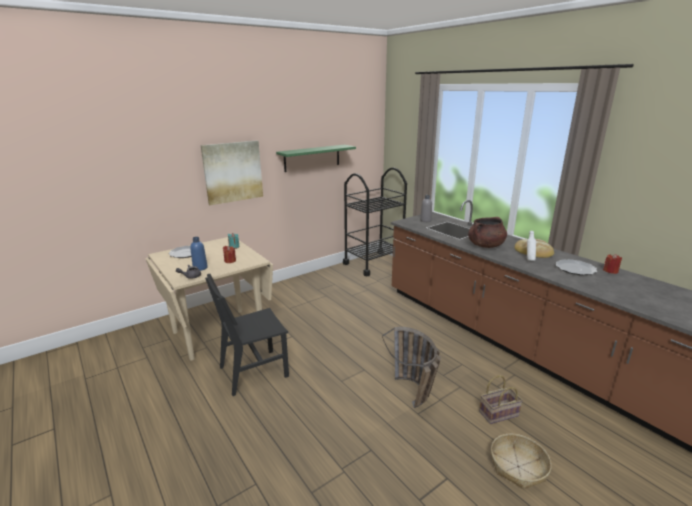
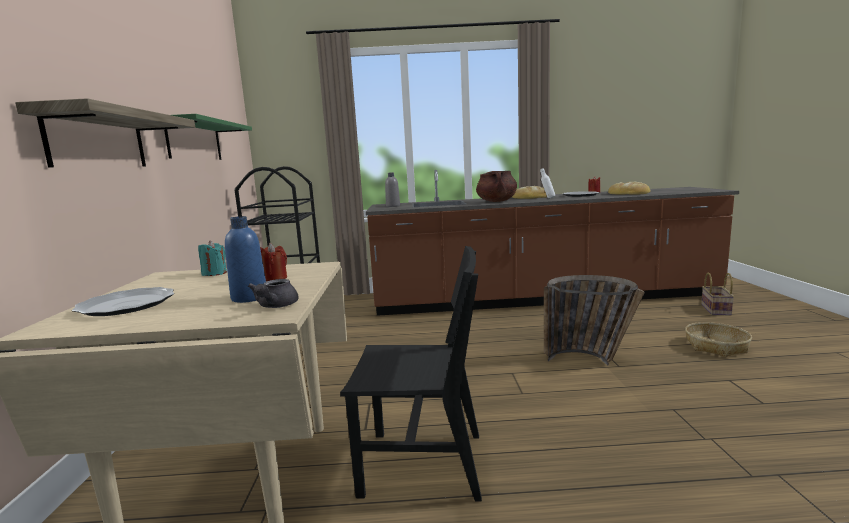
camera: 55 degrees left, 10 degrees down
picture [201,141,263,205] -> shelf [15,98,195,167]
black chair [205,274,289,396] -> black chair turned 90 degrees counterclockwise [340,246,482,502]
basket [479,375,523,424] -> basket moved to [701,273,734,316]
none -> bread [608,182,651,195]

